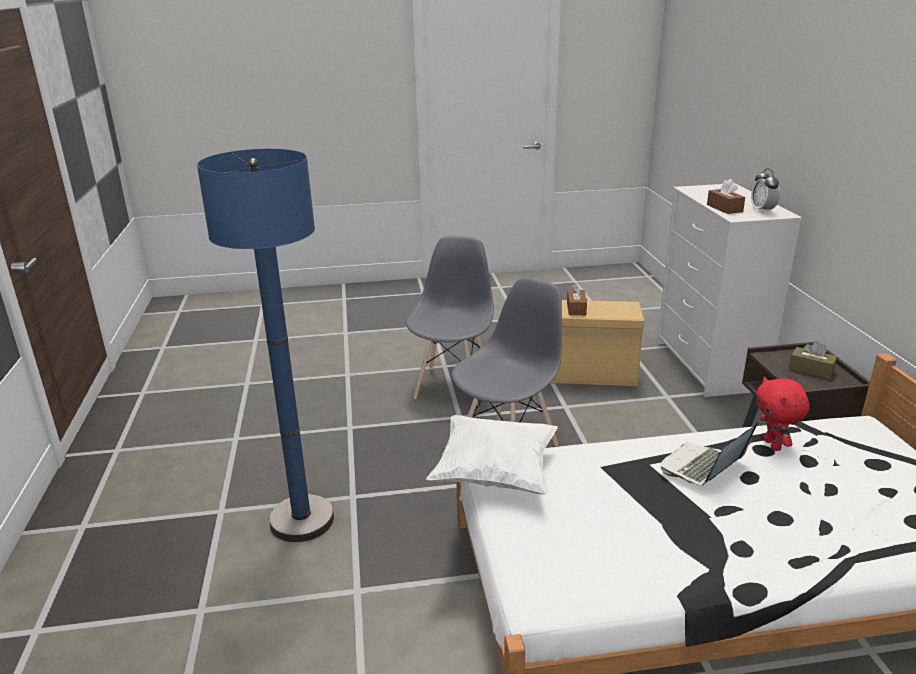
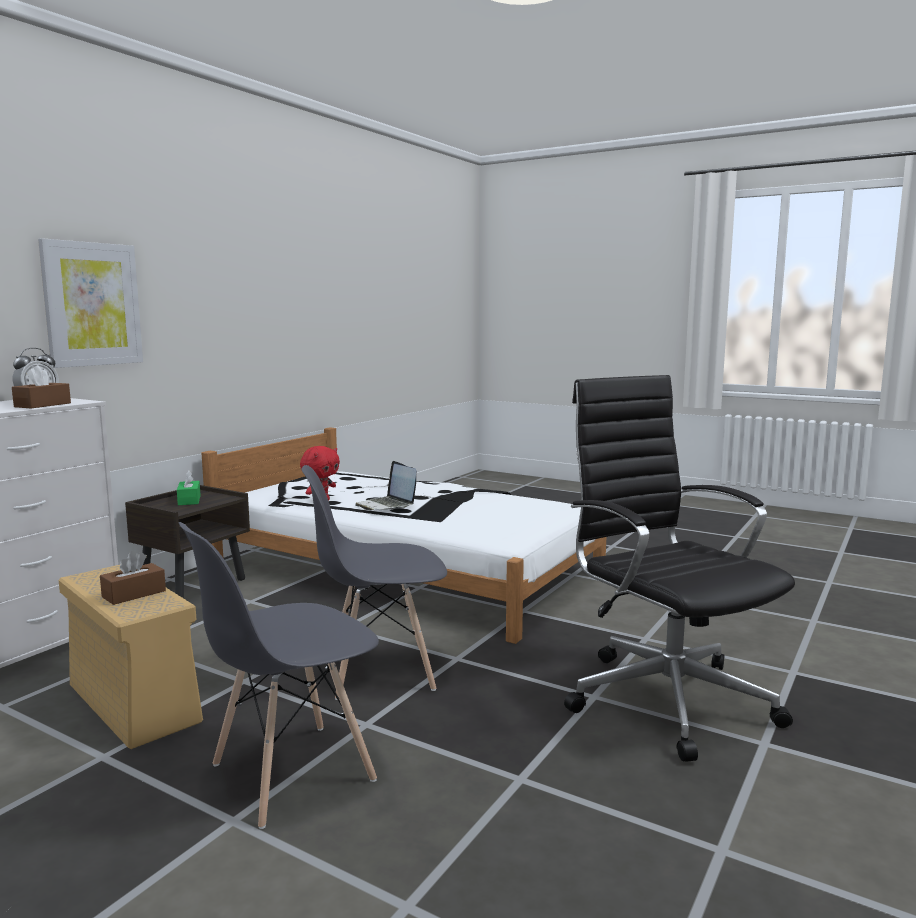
camera: 140 degrees left, 15 degrees down
blue floor lamp [197,149,334,542] -> black office chair [564,375,795,762]
white pillow [426,415,558,494] -> none
laptop [661,422,758,485] -> laptop turned 60 degrees clockwise [355,461,416,511]
brown tissue box [789,341,837,379] -> green tissue box [177,470,201,505]
none -> picture [38,238,143,368]

